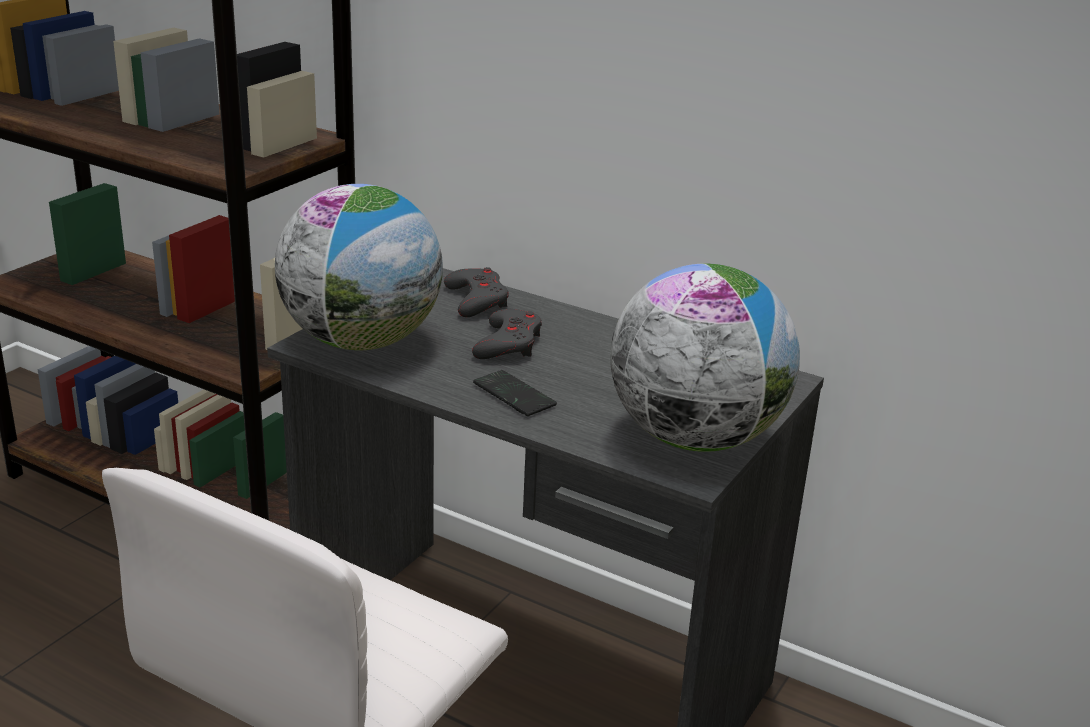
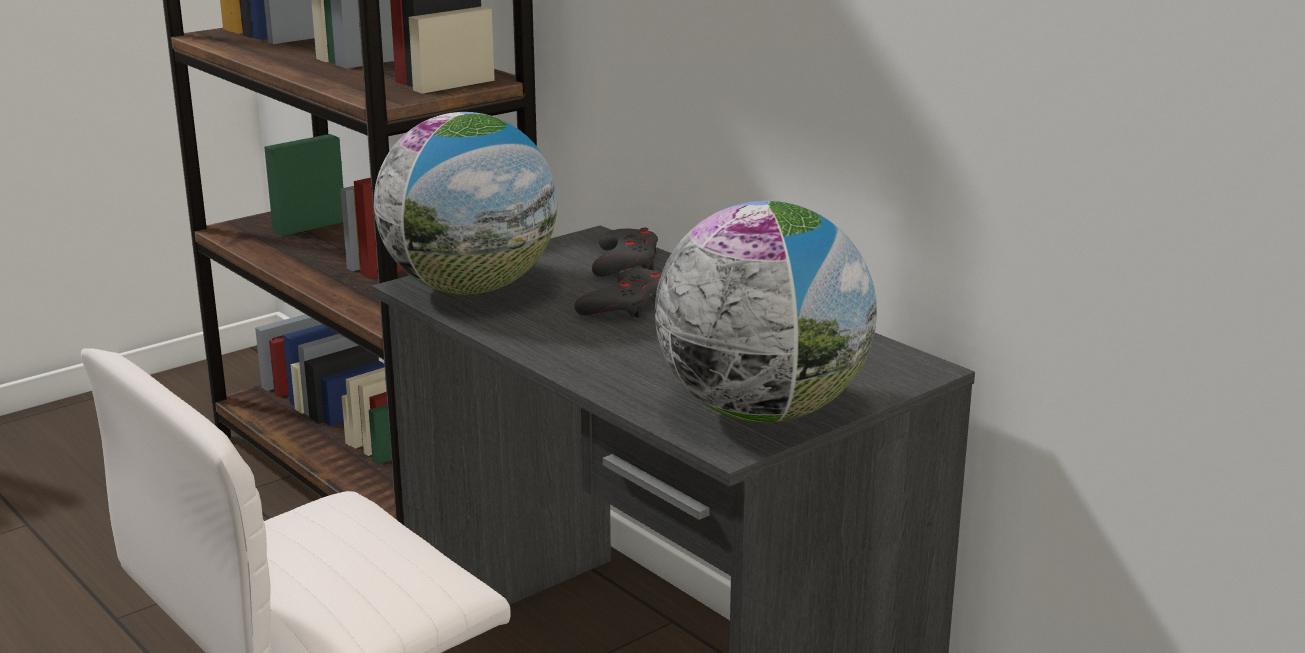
camera: 20 degrees right, 5 degrees down
phone [473,370,557,416] -> none

